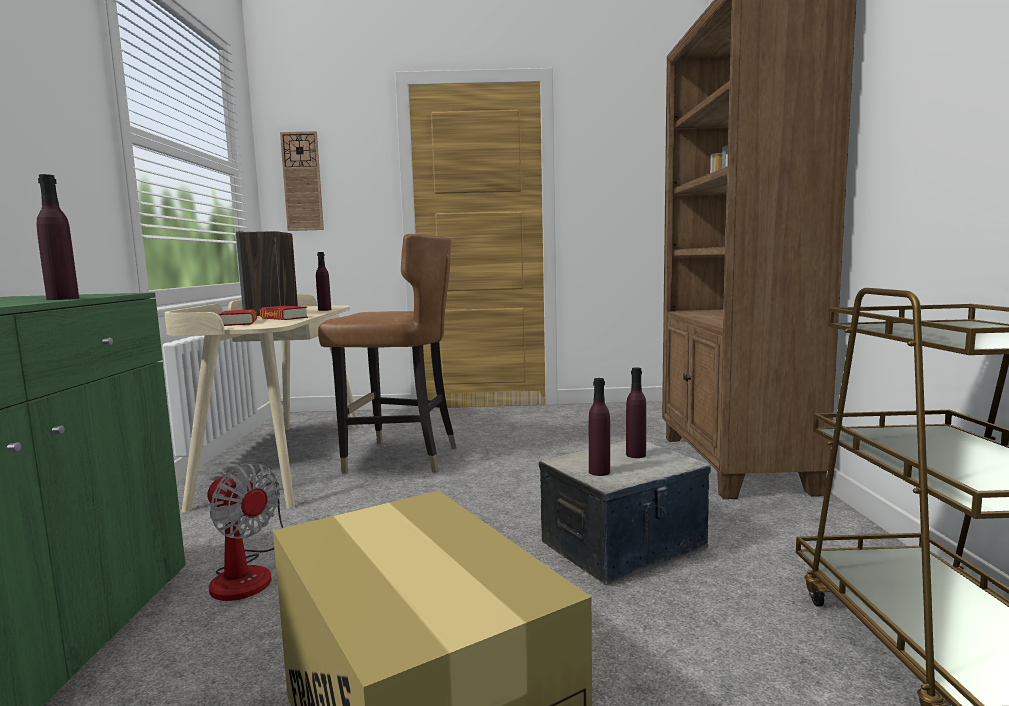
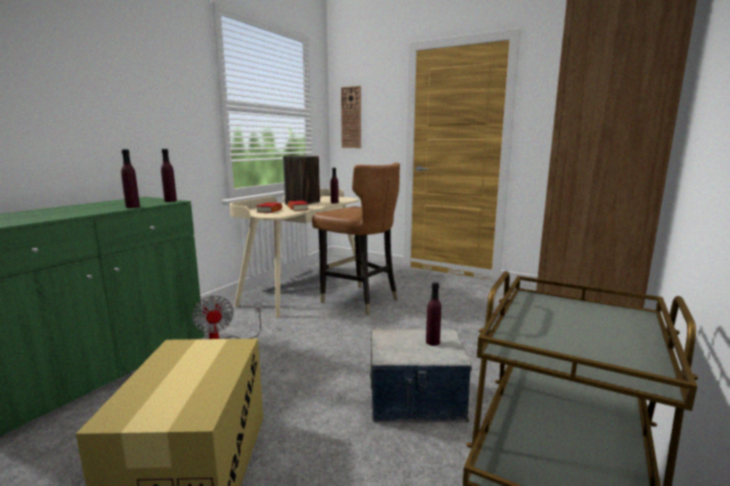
camera: 30 degrees right, 5 degrees up
purple bottle [589,378,610,476] -> purple bottle moved to [161,149,177,202]

